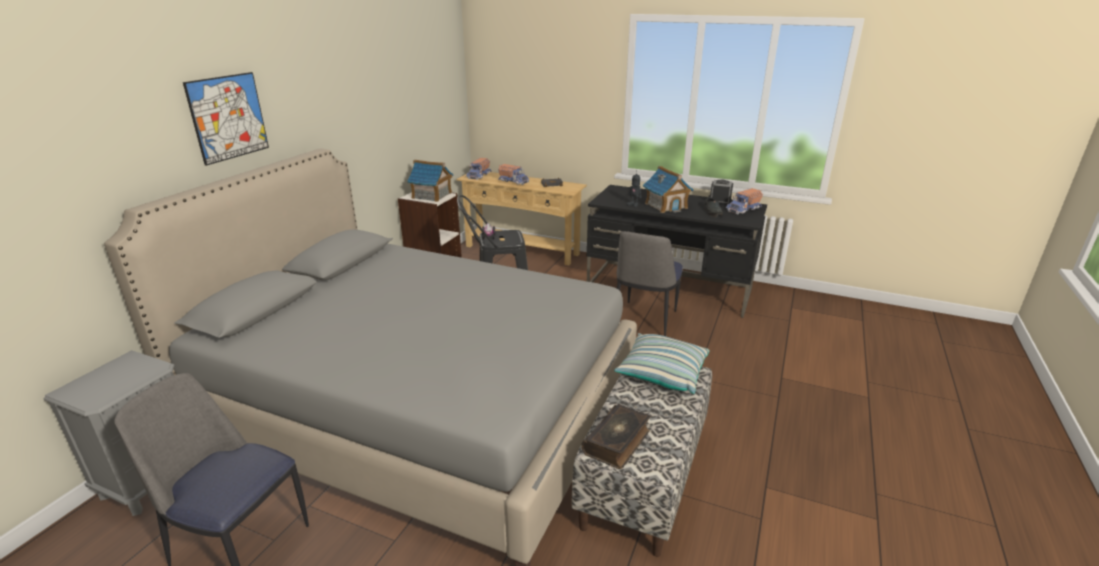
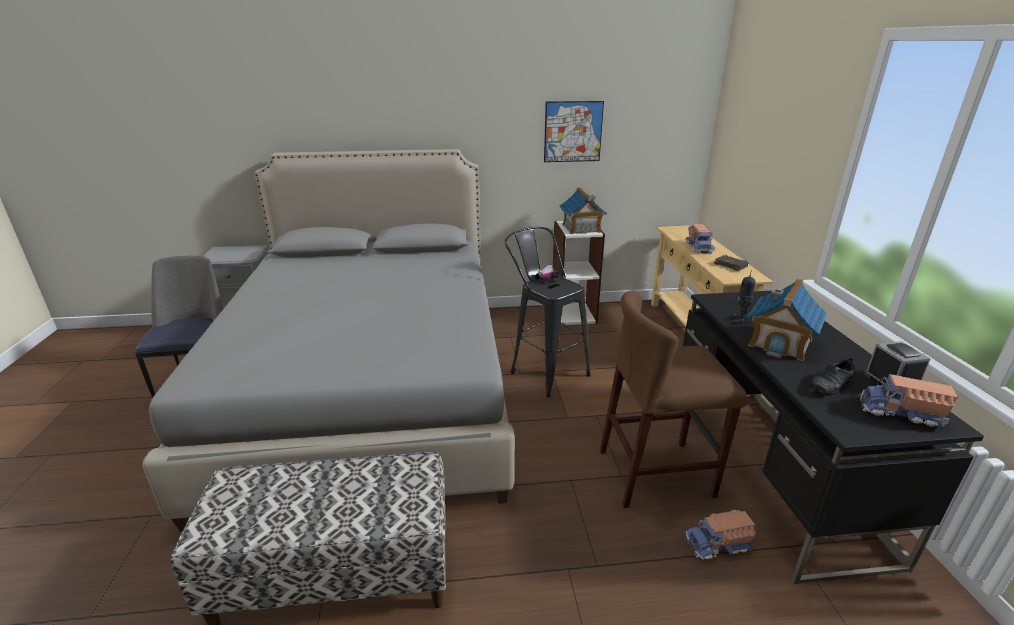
camera: 60 degrees right, 0 degrees up
picture [183,72,269,166] -> picture moved to [544,101,604,162]
toy truck [466,158,491,180] -> toy truck moved to [685,510,756,560]
book [582,404,651,469] -> none
pillow [614,333,709,394] -> none
chair [617,231,683,336] -> brown stool [600,290,747,508]

